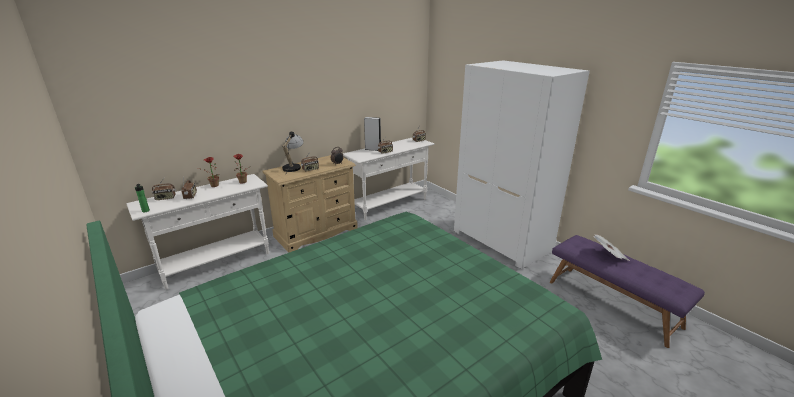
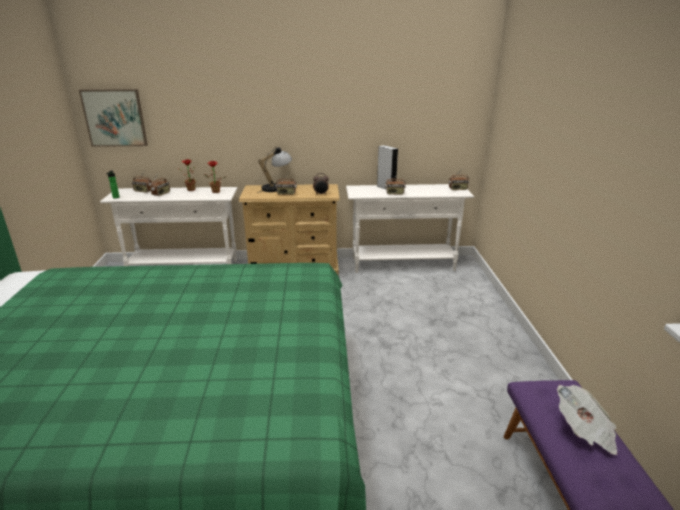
camera: 35 degrees right, 0 degrees up
white wardrobe [454,60,590,269] -> none
none -> picture [79,89,148,147]

